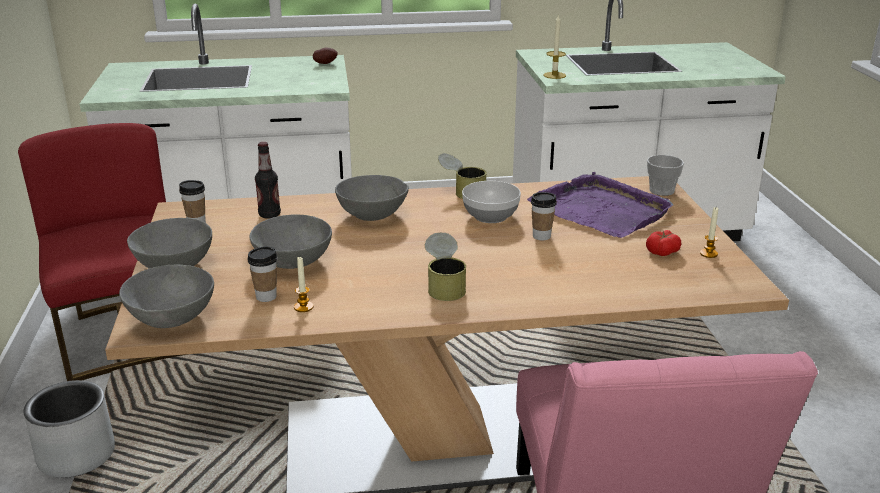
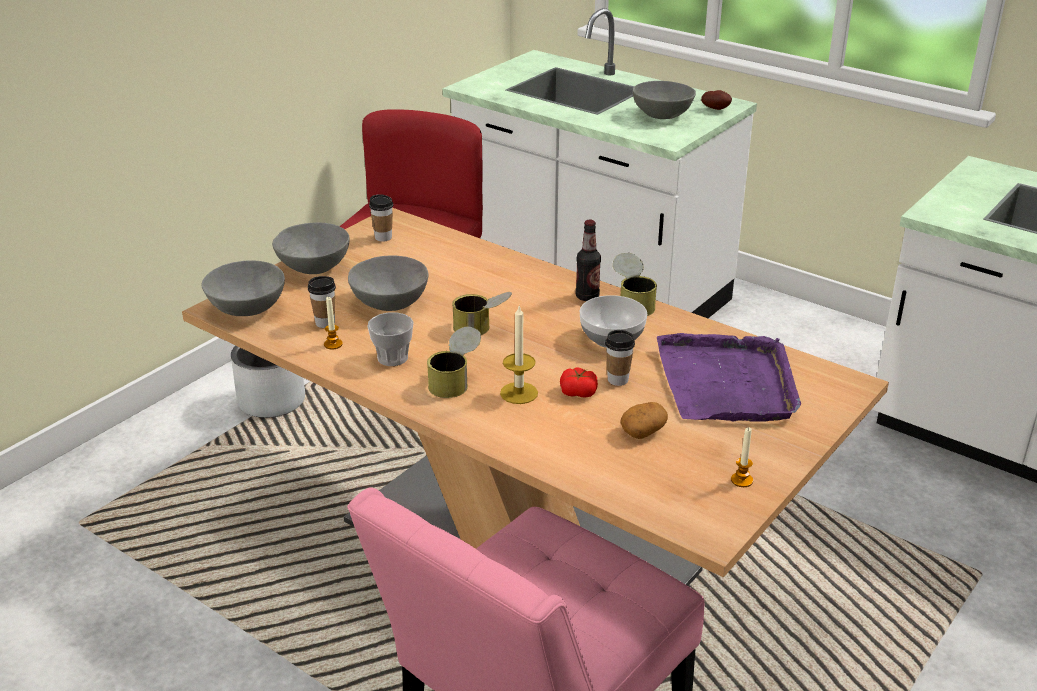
camera: 45 degrees right, 5 degrees up
bottle [255,142,281,219] -> bottle moved to [576,220,601,301]
grey bowl [335,175,409,221] -> grey bowl moved to [633,81,696,119]
candle [544,14,566,79] -> candle moved to [500,304,538,404]
tomato [646,230,681,256] -> tomato moved to [560,367,598,398]
cup [647,155,684,196] -> cup moved to [367,312,413,366]
none -> can [452,292,512,335]
none -> potato [620,402,668,439]

